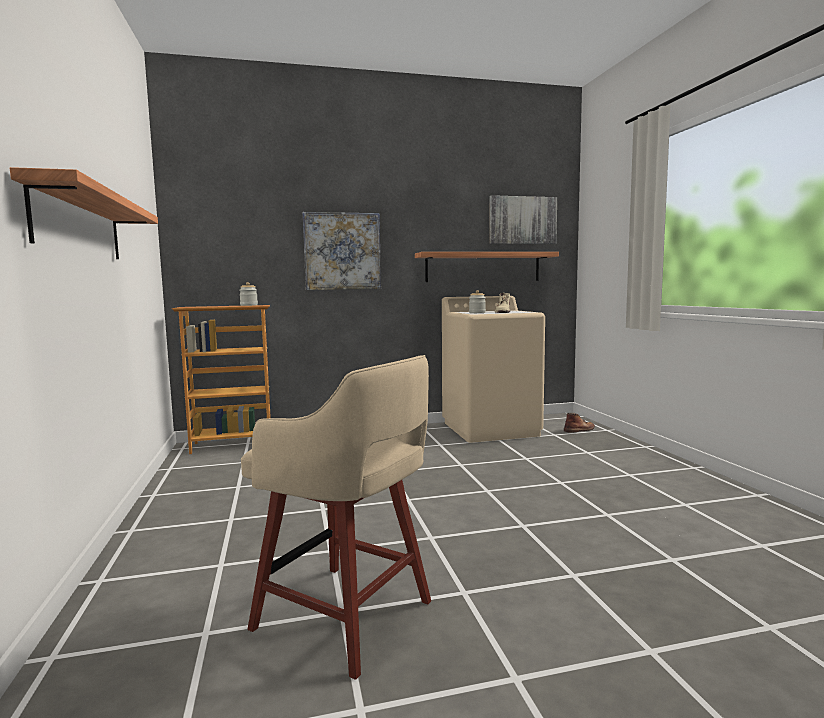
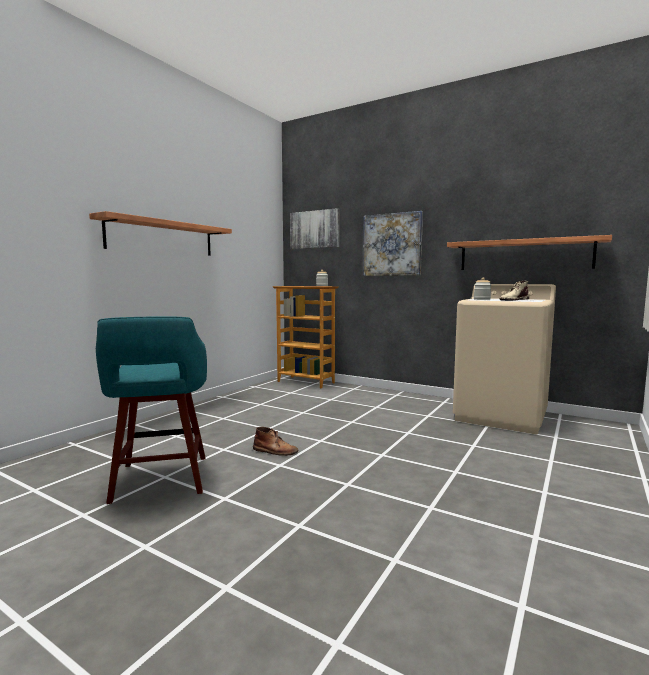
camera: 45 degrees right, 0 degrees up
beige stool [241,355,431,680] -> turquoise stool [96,316,207,504]
picture [489,195,557,244] -> picture moved to [290,208,339,249]
brown boot [564,413,595,433] -> brown boot moved to [253,427,298,456]

